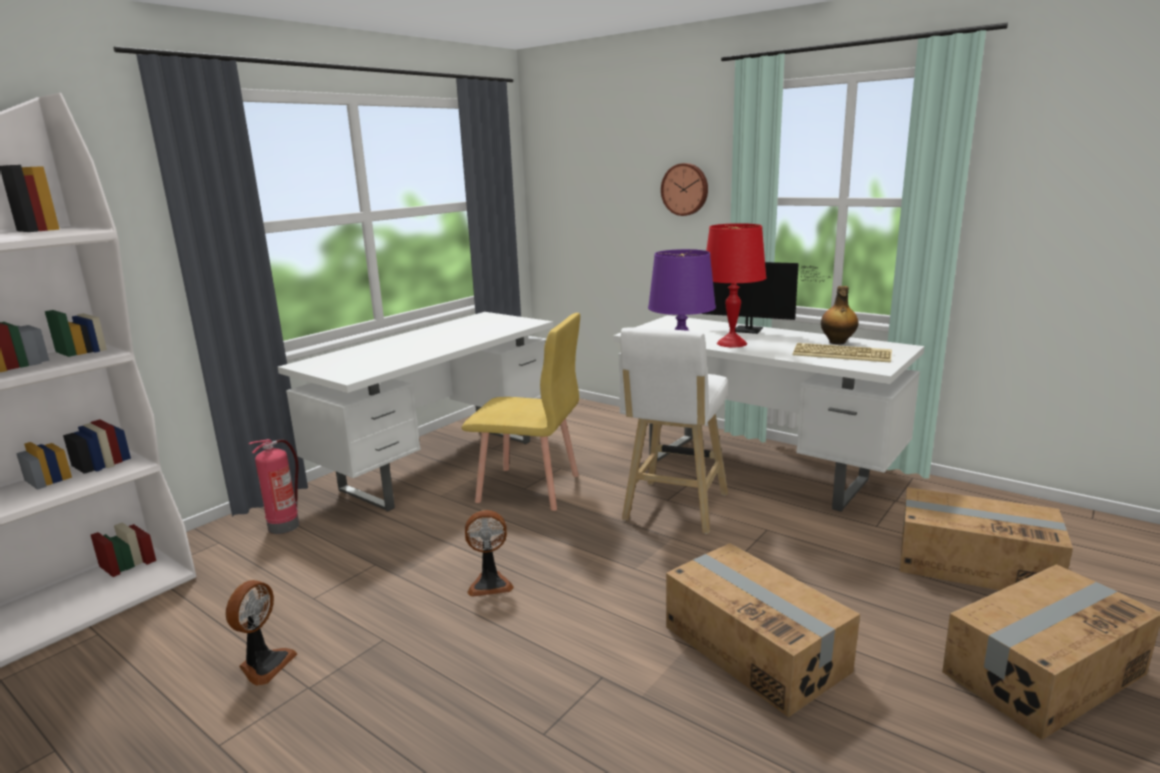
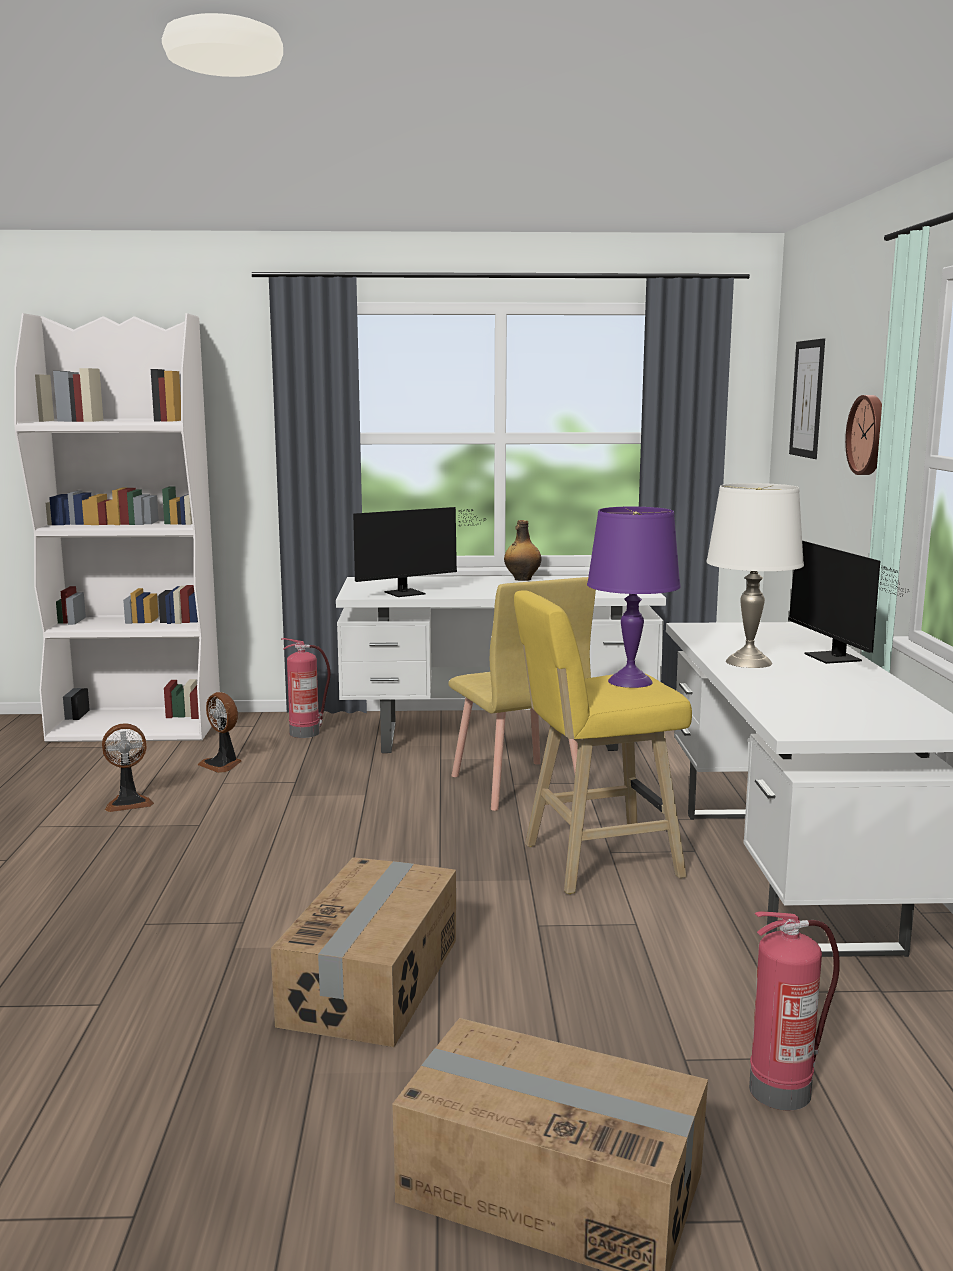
camera: 50 degrees right, 5 degrees down
fan [465,510,514,597] -> fan moved to [198,692,241,773]
white stool [620,327,728,534] -> yellow stool [514,590,692,894]
red table lamp [706,223,767,347] -> white table lamp [706,483,804,668]
keyboard [793,343,892,363] -> none
bottle [821,286,858,344] -> bottle moved to [504,520,542,581]
cardboard box [900,487,1073,590] -> fire extinguisher [749,911,840,1110]
none -> monitor [353,507,487,597]
none -> picture [789,338,825,459]

